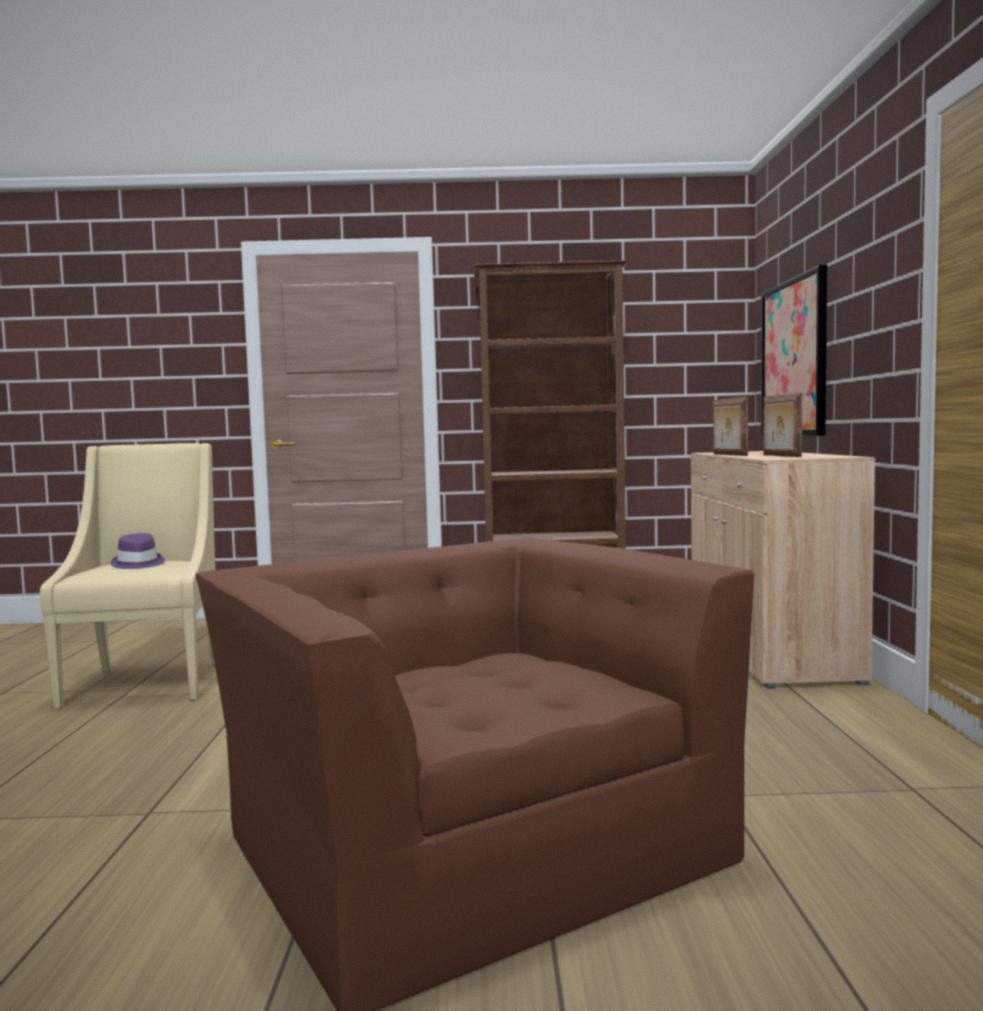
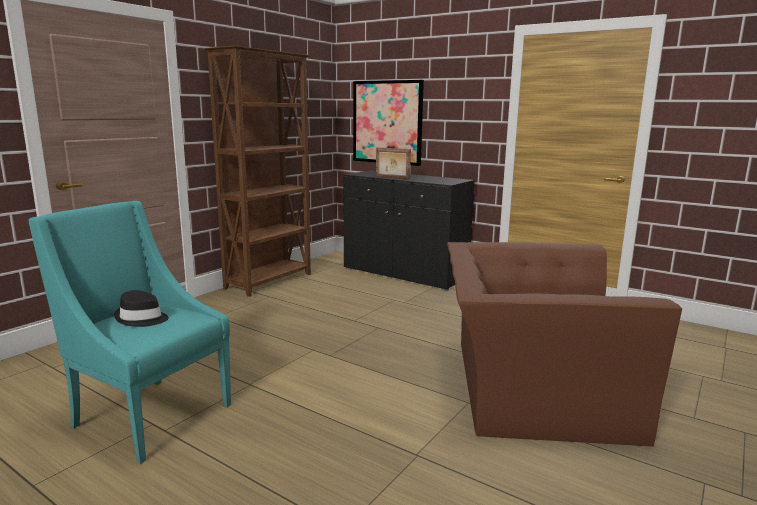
camera: 55 degrees left, 10 degrees up
beige armchair [40,443,215,709] -> turquoise armchair [28,201,231,464]
purple hat [111,533,165,569] -> black hat [114,290,169,327]
beige cabinet [691,451,876,688] -> black cabinet [343,171,475,291]
picture frame [763,393,802,457] -> none

